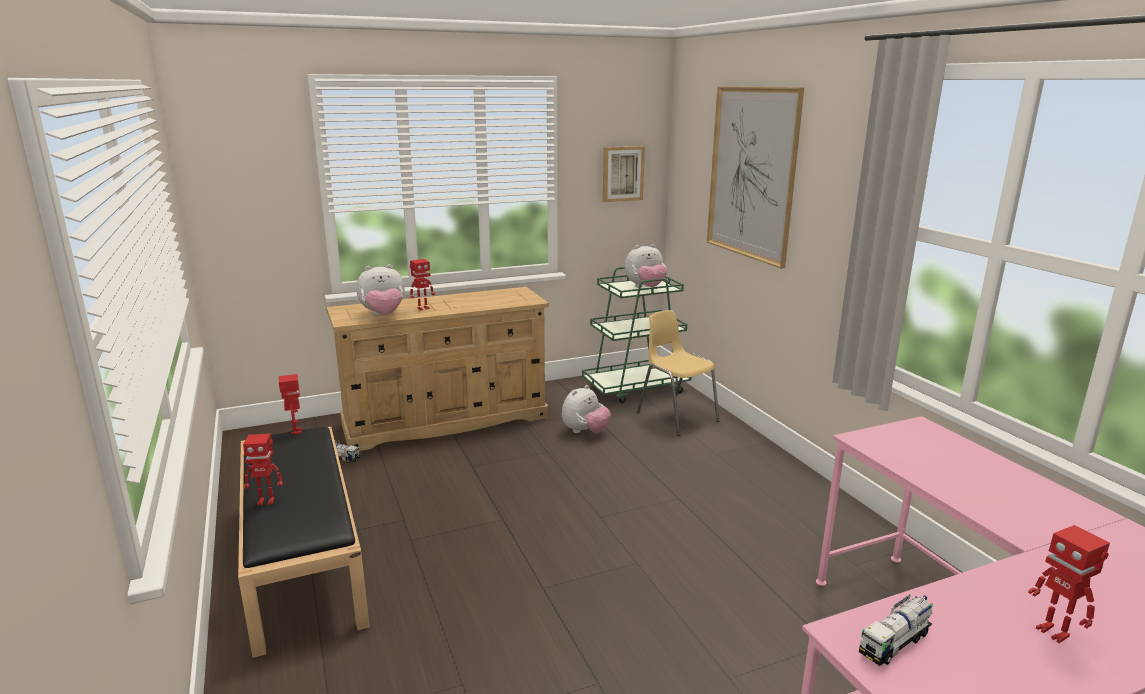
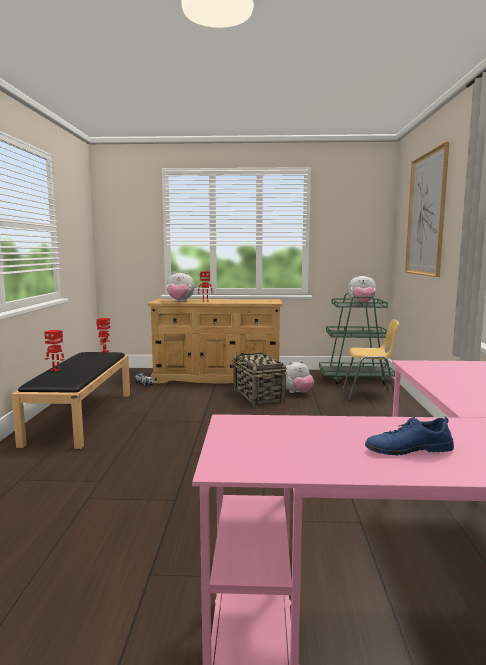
camera: 25 degrees right, 10 degrees down
picture [603,146,645,202] -> none
yellow chair [637,310,720,436] -> yellow chair turned 105 degrees clockwise [343,319,399,401]
toy truck [859,594,933,666] -> none
toy robot [1028,525,1110,643] -> blue shoe [365,415,454,455]
none -> basket [232,352,287,406]

